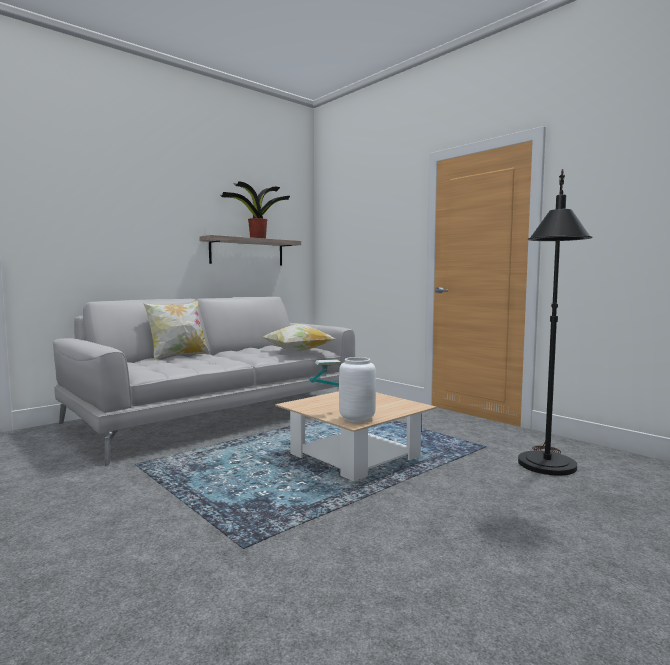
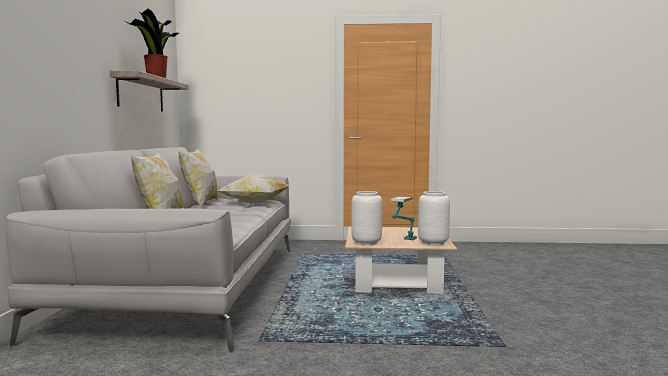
camera: 45 degrees left, 0 degrees up
black floor lamp [518,169,592,476] -> none
none -> pillow [178,148,218,208]
none -> white vase [351,191,382,245]

